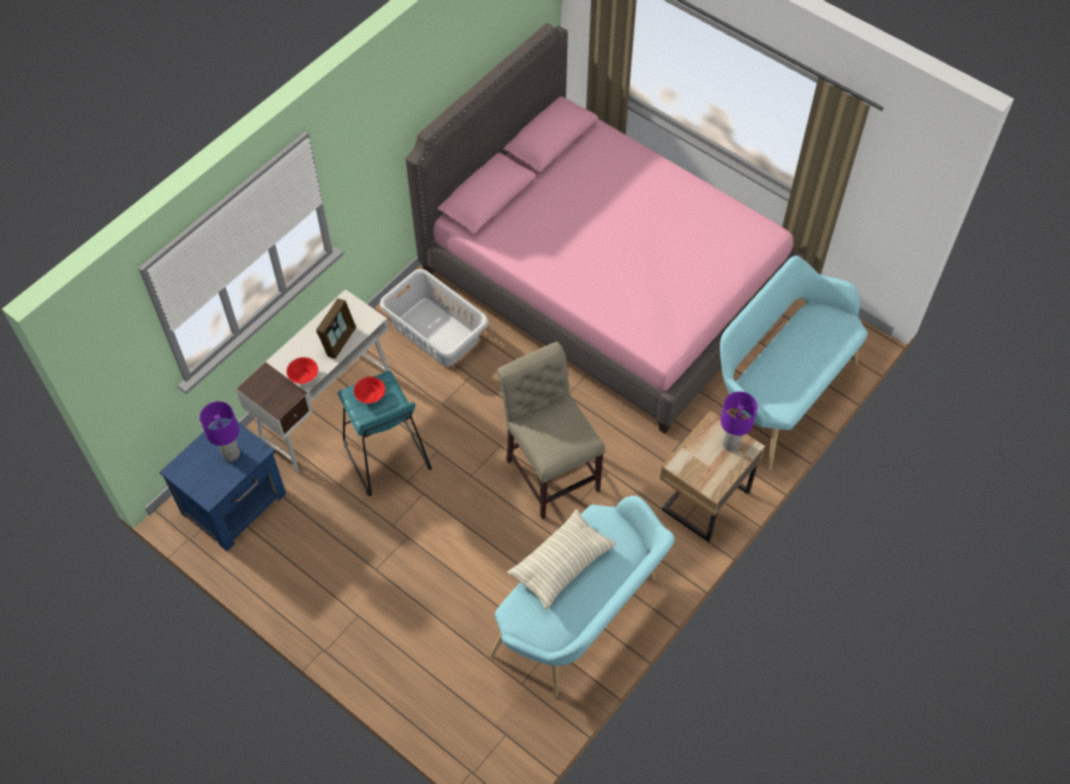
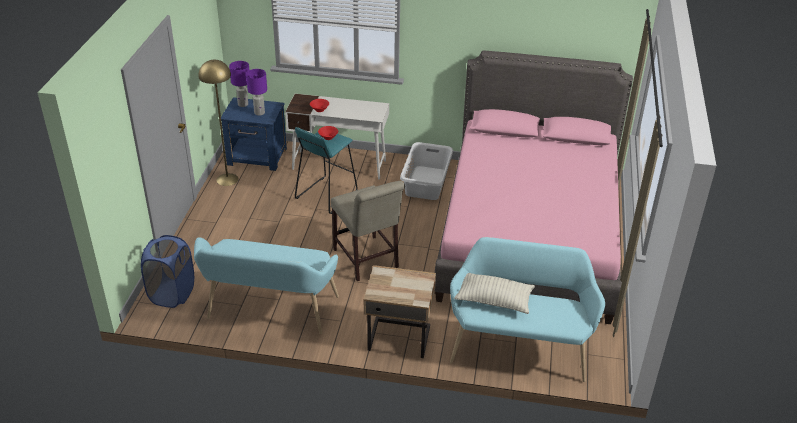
camera: 60 degrees right, 20 degrees down
picture frame [316,298,356,359] -> none
beige chair [497,342,605,519] -> beige chair turned 120 degrees clockwise [331,181,405,281]
pillow [507,509,616,610] -> pillow moved to [454,273,535,314]
purple table lamp [720,391,758,452] -> purple table lamp moved to [229,61,249,107]
none -> blue laundry basket [141,235,194,308]
none -> yellow floor lamp [198,60,239,186]

